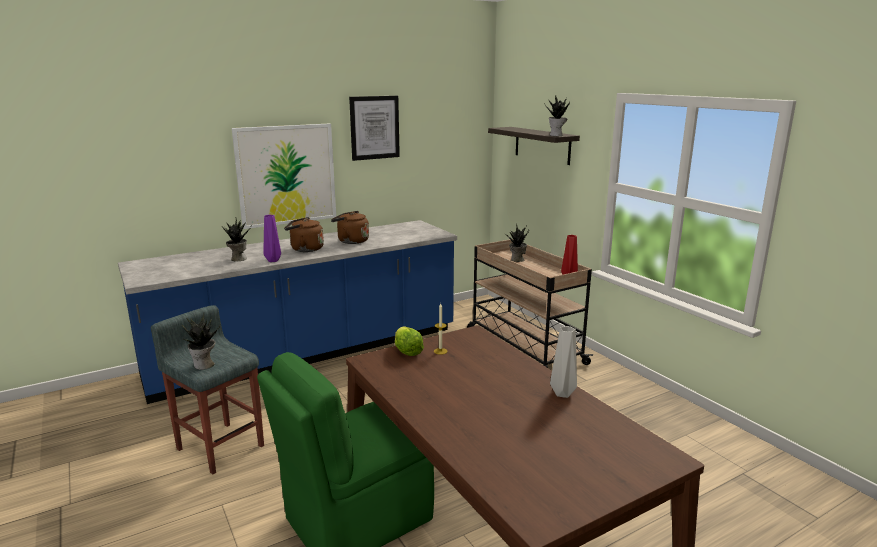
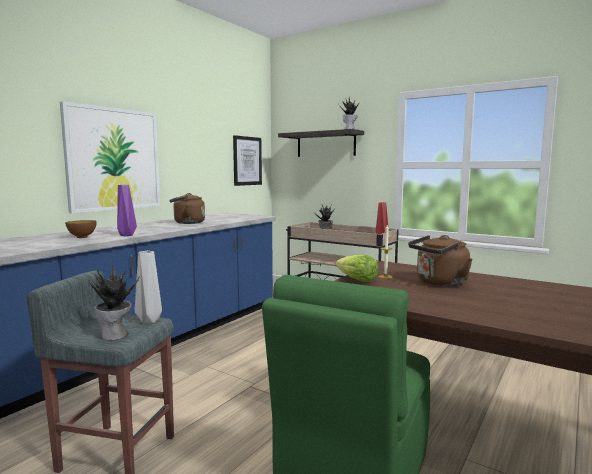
camera: 25 degrees left, 10 degrees down
potted plant [222,217,251,261] -> bowl [65,220,97,238]
brown kettle [284,217,324,252] -> brown kettle moved to [408,235,472,287]
picture [349,96,400,161] -> picture moved to [233,135,262,186]
grey vase [550,326,577,398] -> grey vase moved to [135,251,162,324]

